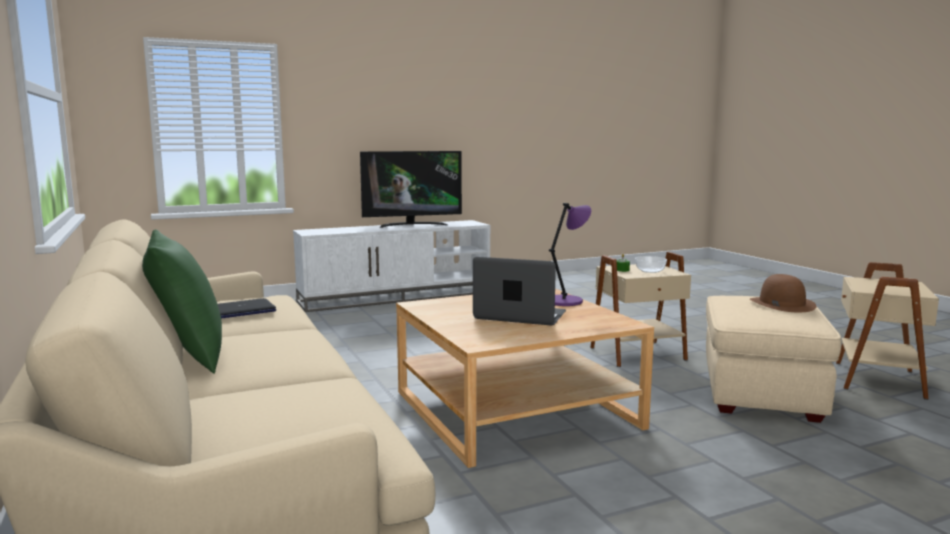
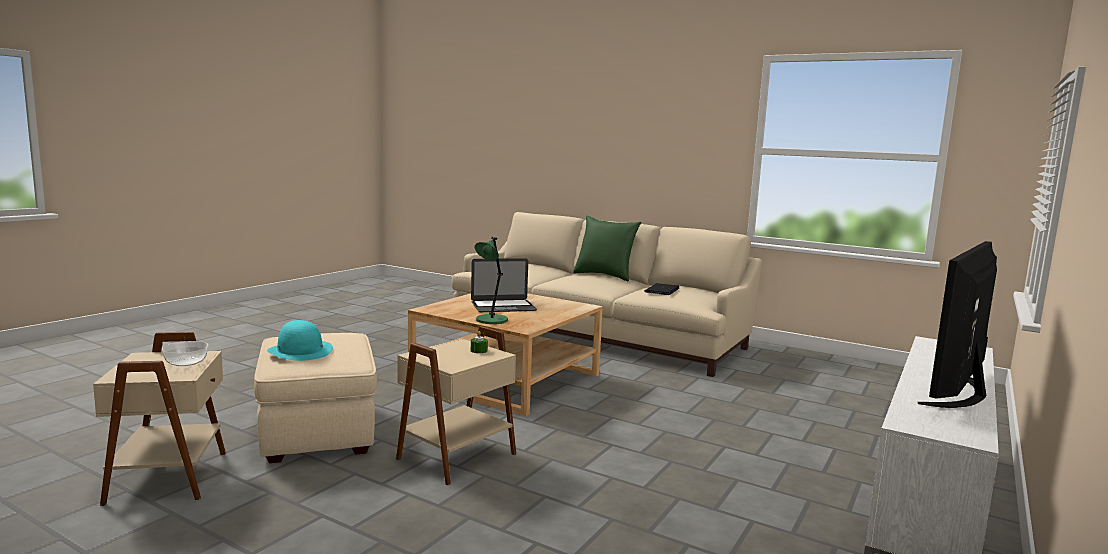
camera: 145 degrees right, 0 degrees up
purple table lamp [549,203,591,306] -> green table lamp [474,237,508,324]
bowl [635,256,667,273] -> bowl moved to [162,341,208,366]
brown hat [750,274,816,312] -> turquoise hat [267,320,333,361]

